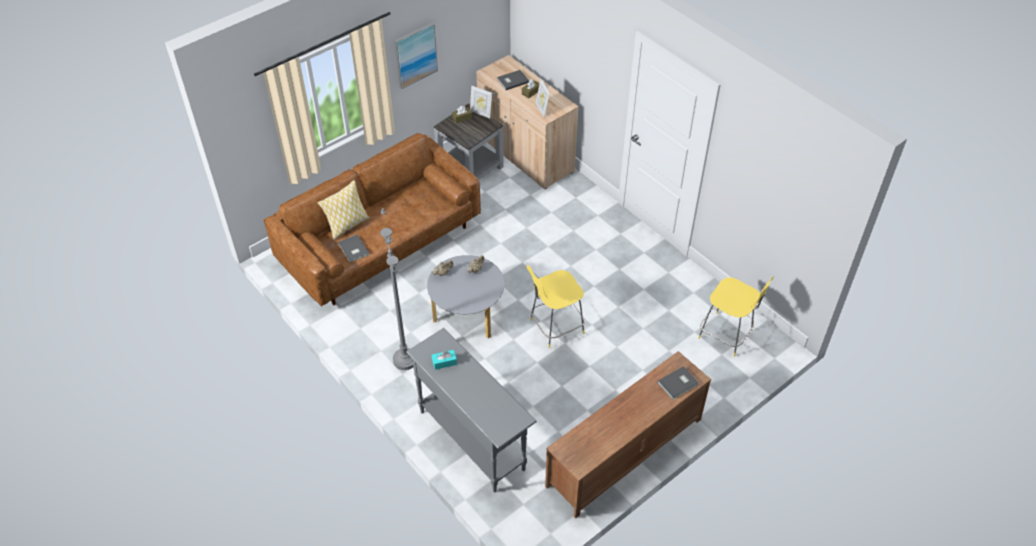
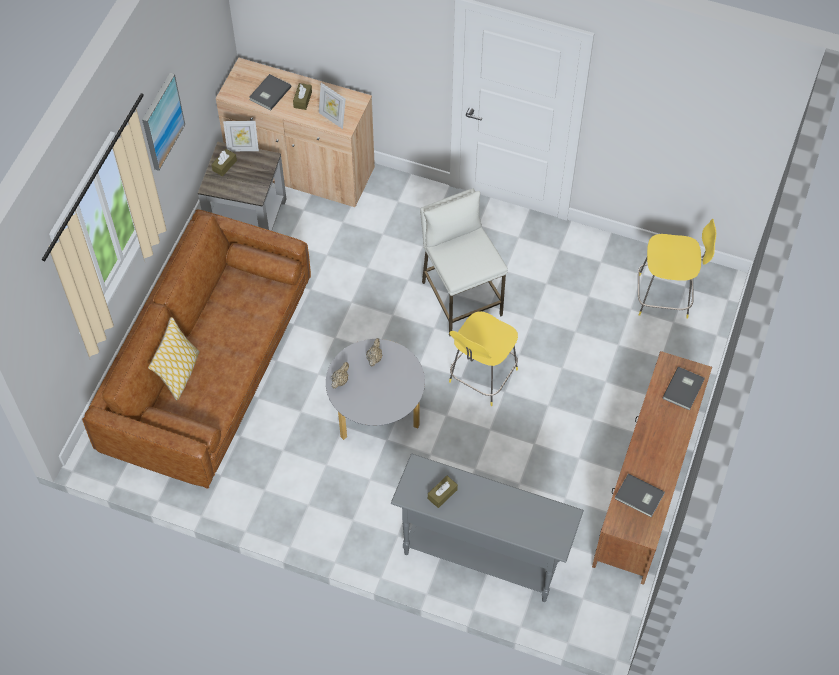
camera: 30 degrees left, 10 degrees up
grey book [338,235,370,263] -> grey book moved to [615,474,665,517]
grey floor lamp [380,208,413,370] -> none
turquoise tissue box [432,350,457,370] -> brown tissue box [428,476,458,508]
none -> white stool [420,188,508,336]

